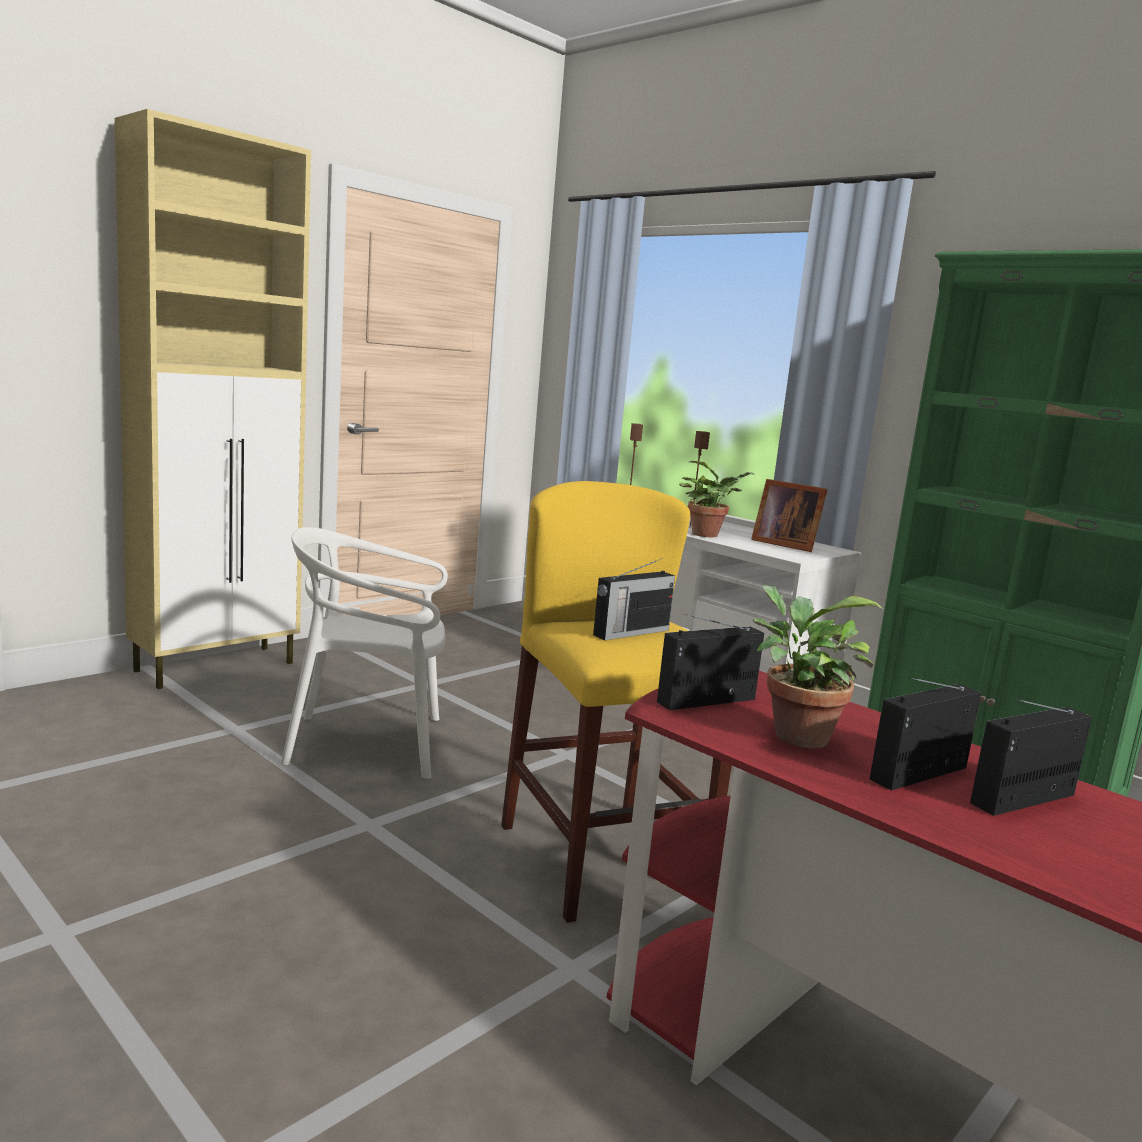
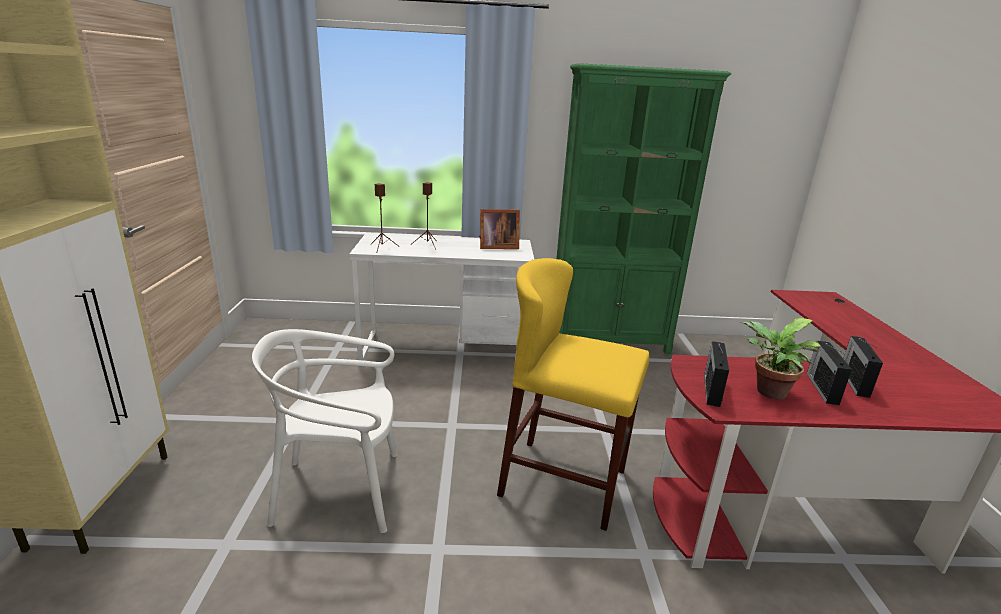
camera: 45 degrees left, 10 degrees up
white chair [281,527,448,779] -> white chair turned 45 degrees clockwise [252,329,397,533]
radio [593,558,675,640] -> none
potted plant [679,461,755,537] -> none

